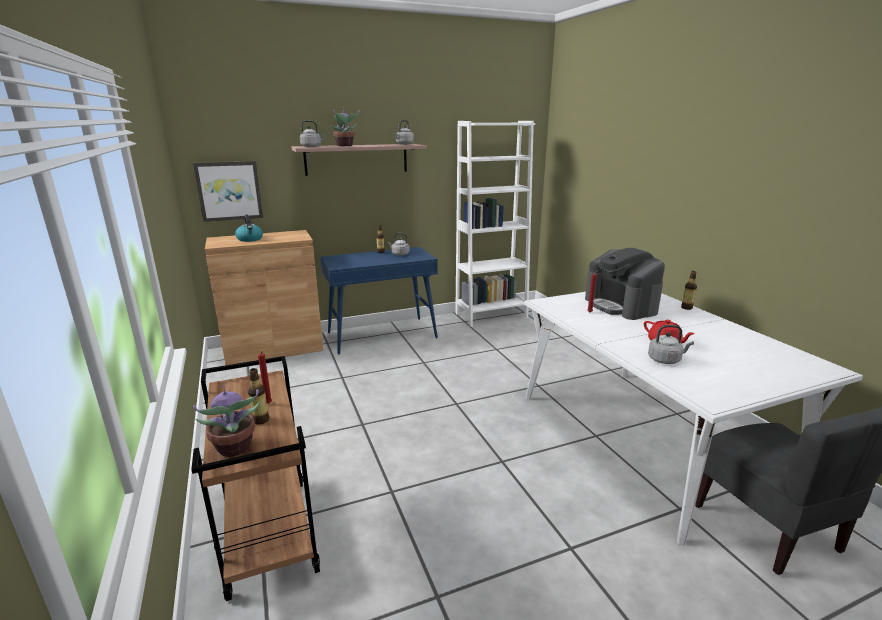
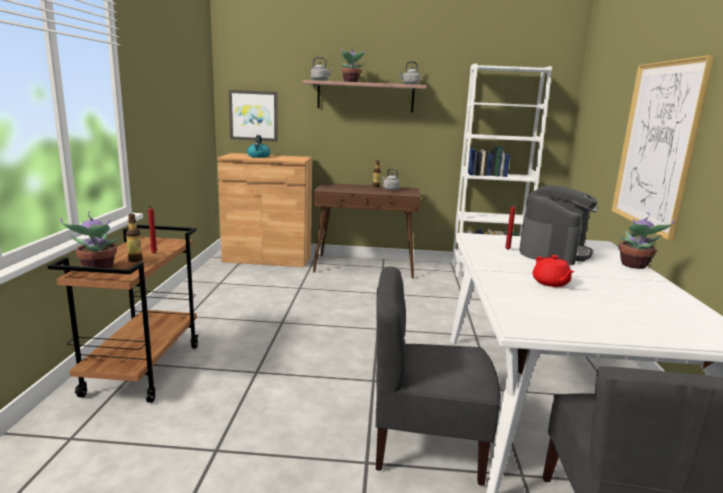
camera: 25 degrees right, 5 degrees down
blue console table [320,247,438,355] -> brown console table [313,183,421,278]
coffee machine [585,248,665,320] -> coffee machine turned 150 degrees counterclockwise [519,185,598,265]
grey kettle [648,325,694,364] -> none
bottle [681,271,697,310] -> potted plant [618,212,675,269]
none -> grey chair [376,267,501,486]
none -> picture [611,55,715,241]

